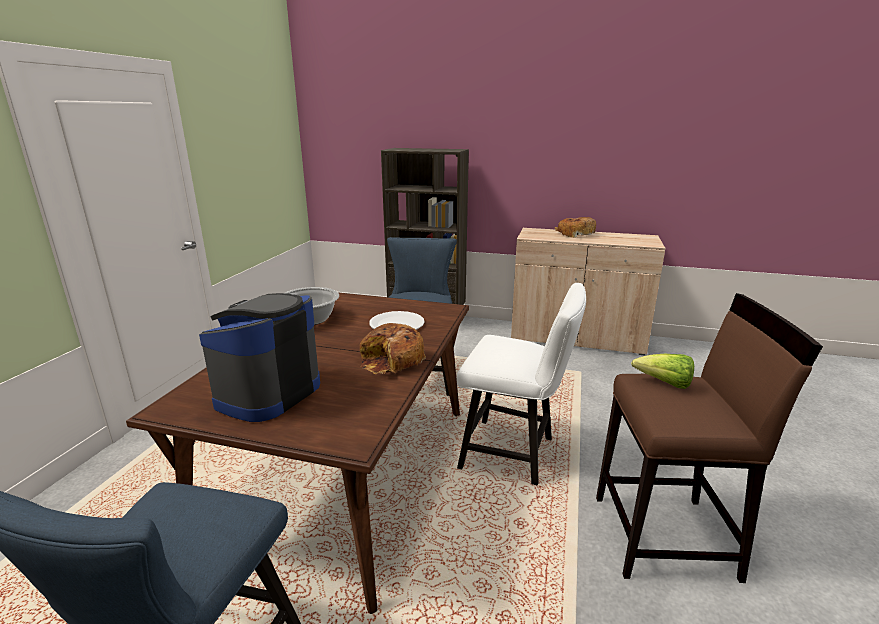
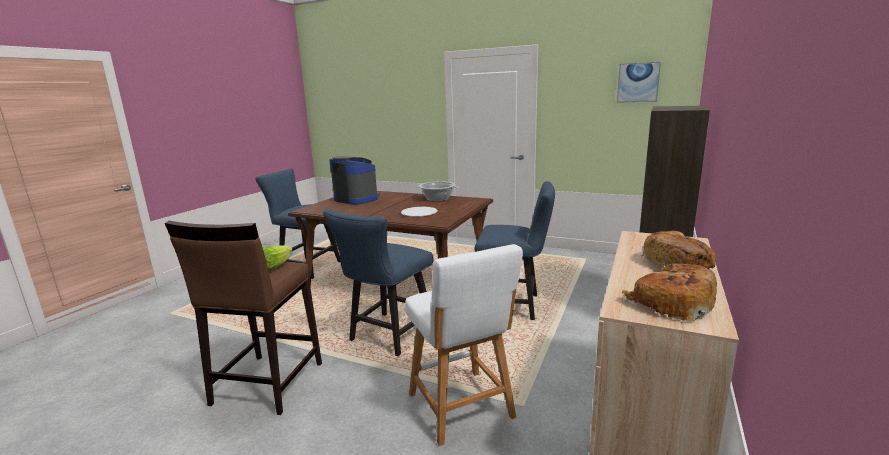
camera: 100 degrees right, 5 degrees down
bread [360,323,426,374] -> bread moved to [622,263,717,321]
white chair [457,283,586,485] -> blue chair [323,209,433,356]
none -> white stool [405,244,523,446]
none -> picture [617,62,661,103]

